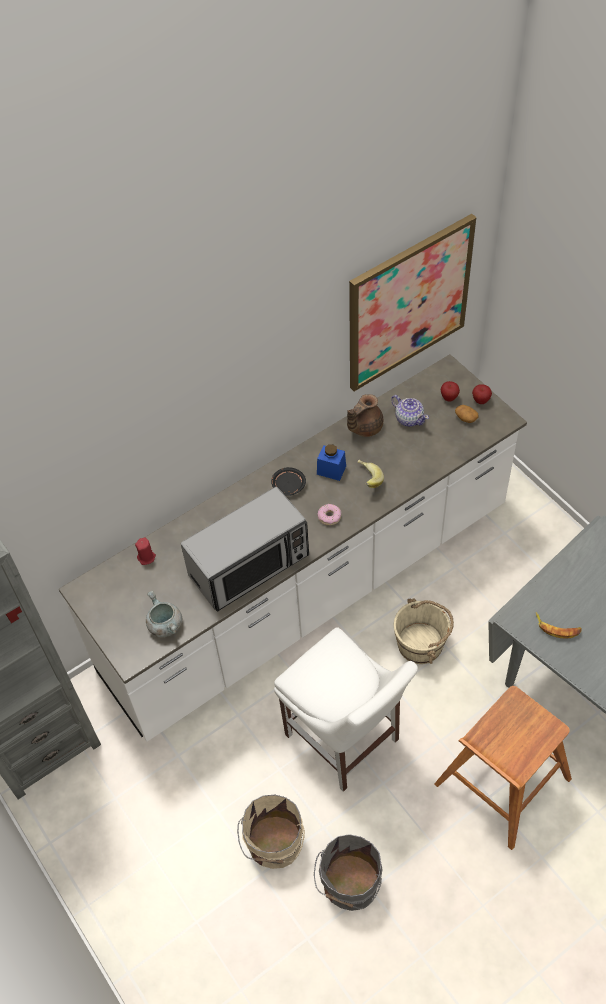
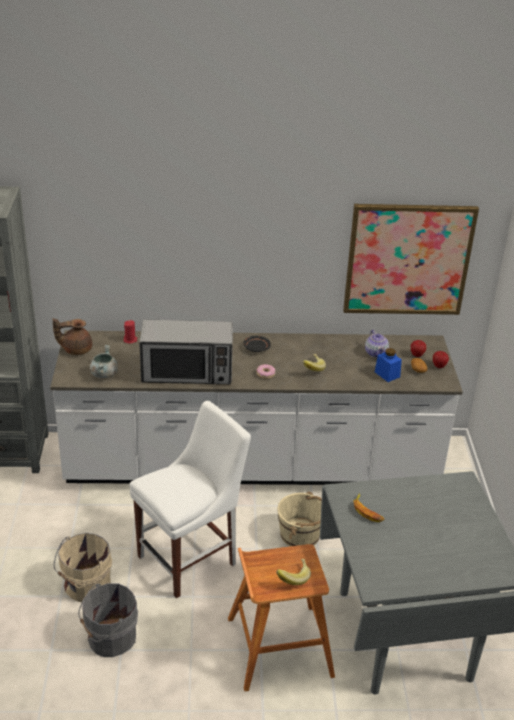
camera: 30 degrees right, 20 degrees down
white chair [274,627,418,792] -> white chair turned 120 degrees counterclockwise [130,401,251,598]
blue jar [317,444,346,481] -> blue jar moved to [375,348,402,382]
brown teapot [347,394,383,437] -> brown teapot moved to [52,318,92,355]
none -> banana [276,559,311,585]

